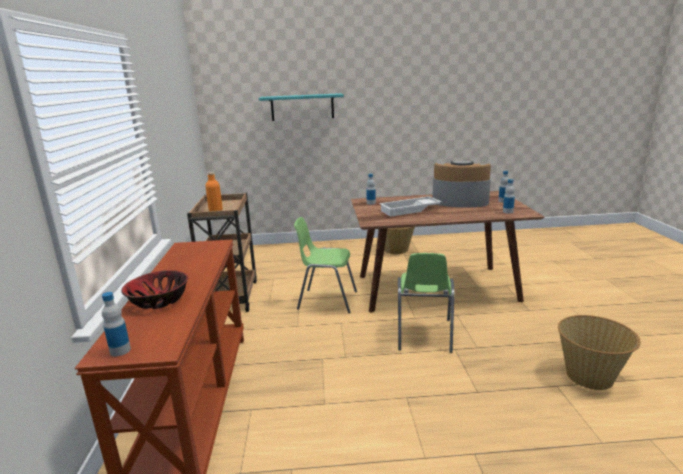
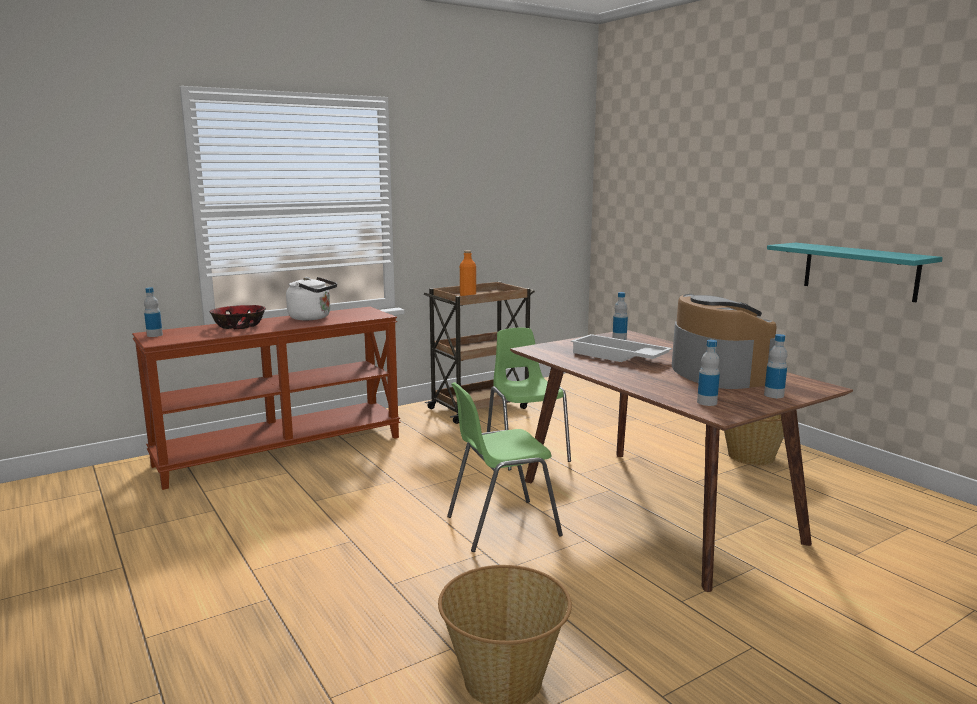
camera: 60 degrees right, 5 degrees down
turquoise shelf [259,93,344,121] -> turquoise shelf moved to [767,243,943,302]
none -> white kettle [286,277,337,320]

